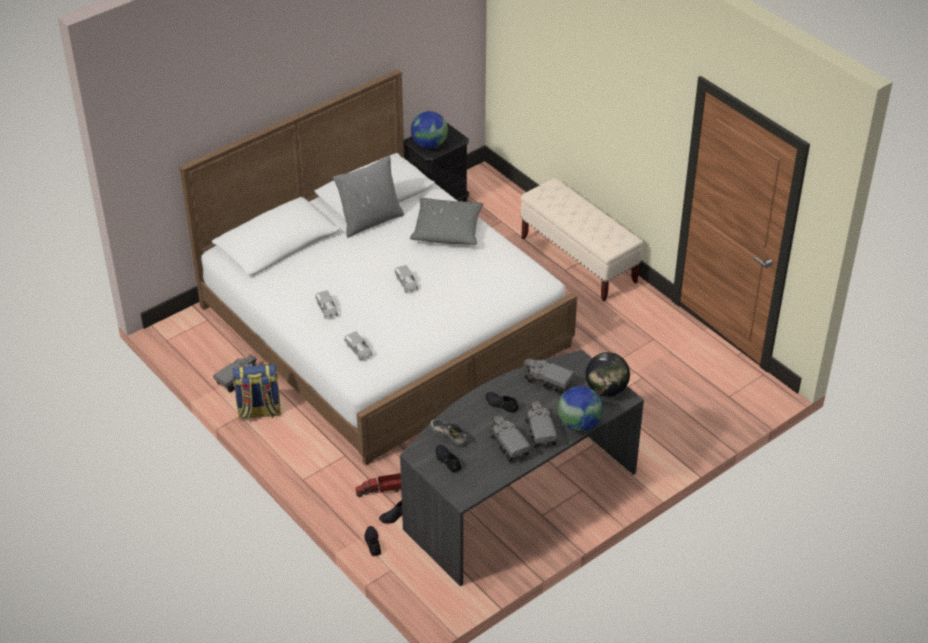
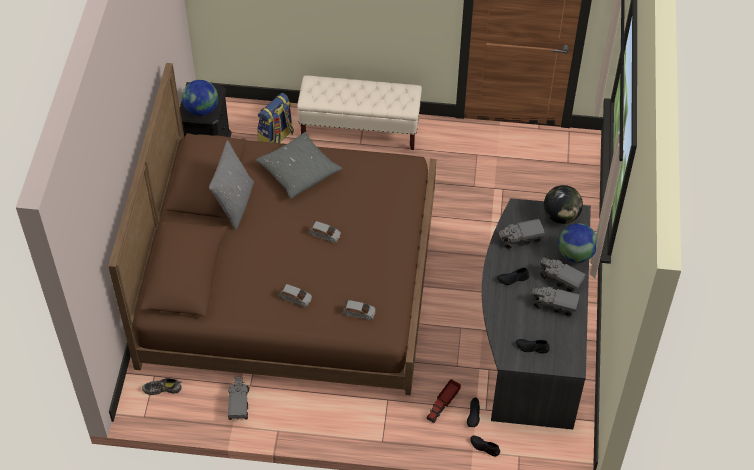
camera: 45 degrees left, 10 degrees up
white bed [179,69,577,465] -> brown bed [108,63,436,395]
backpack [232,364,281,420] -> backpack moved to [258,93,294,143]
shoe [430,419,467,448] -> shoe moved to [142,378,182,395]

